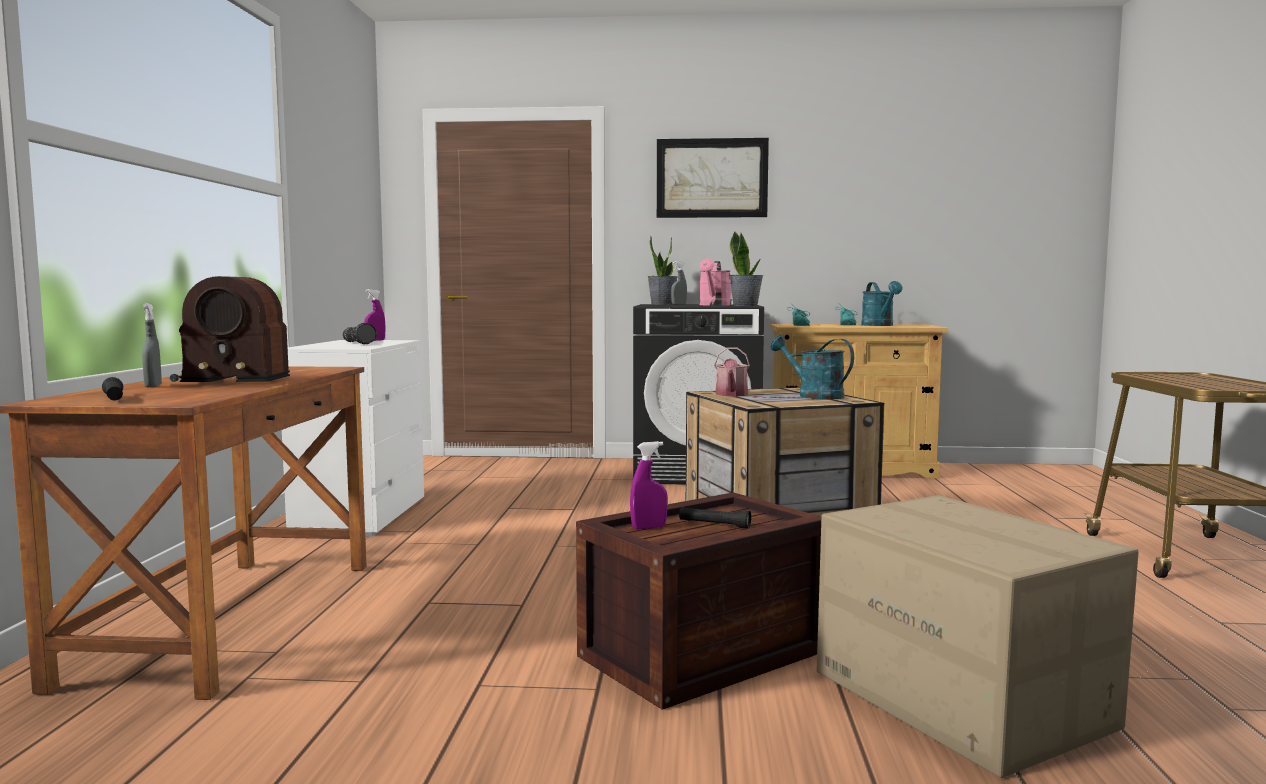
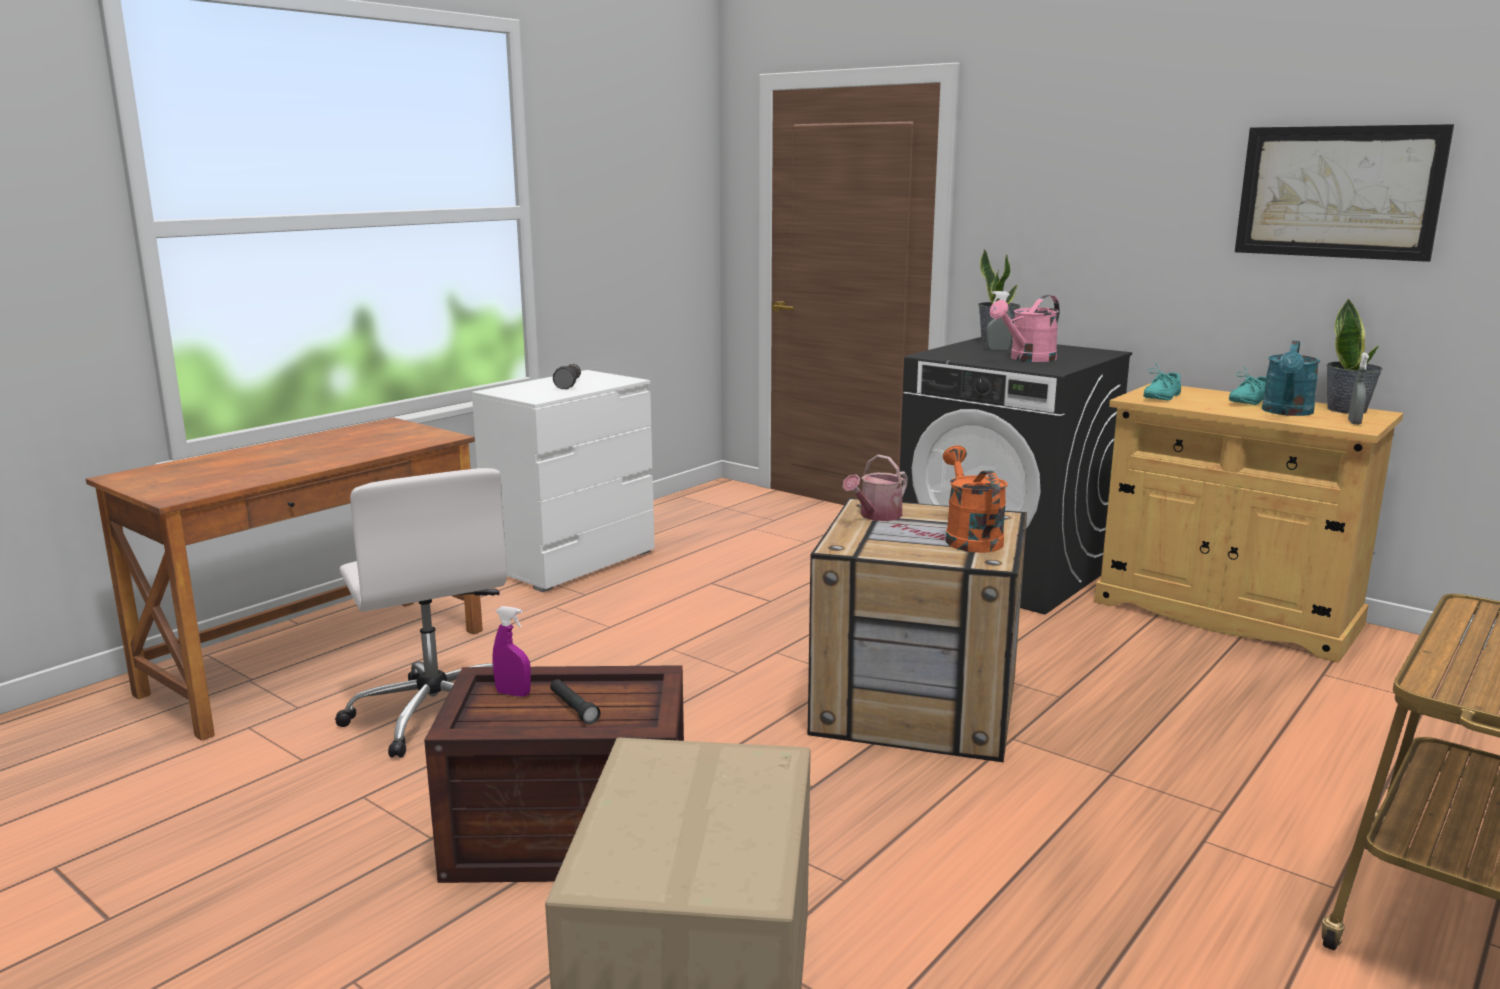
camera: 35 degrees right, 10 degrees up
black flashlight [102,377,123,400] -> none
grey spray bottle [142,303,162,387] -> grey spray bottle moved to [1348,353,1369,425]
radio [170,276,290,382] -> none
purple spray bottle [364,289,385,341] -> none
picture [657,138,769,218] -> picture moved to [1235,124,1454,262]
potted plant [729,231,763,306] -> potted plant moved to [1327,298,1383,414]
turquoise watering can [770,335,854,400] -> orange watering can [943,445,1008,553]
none -> white office chair [335,468,507,758]

